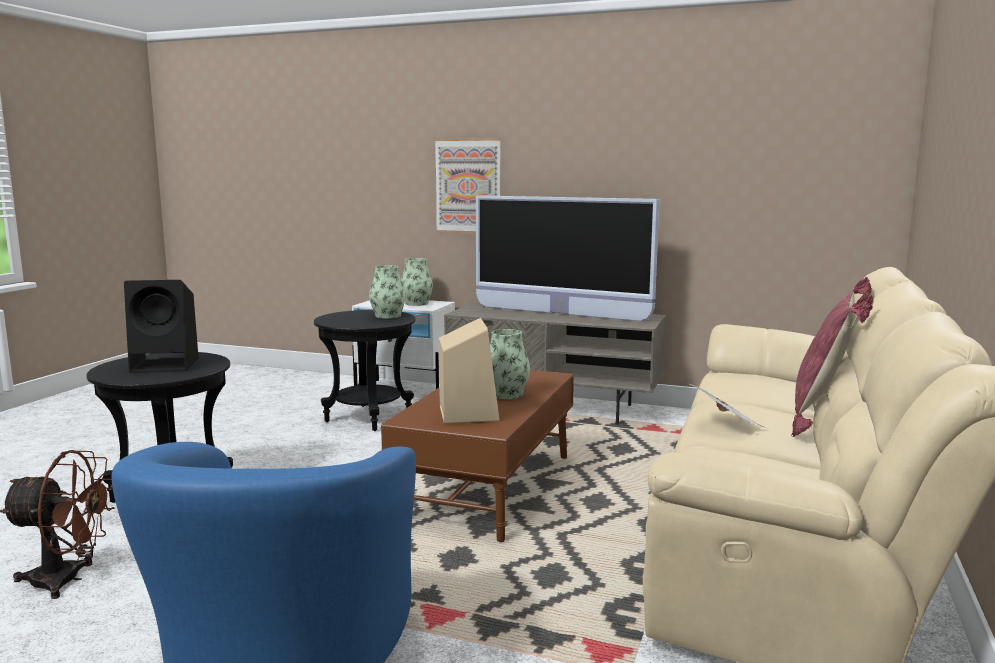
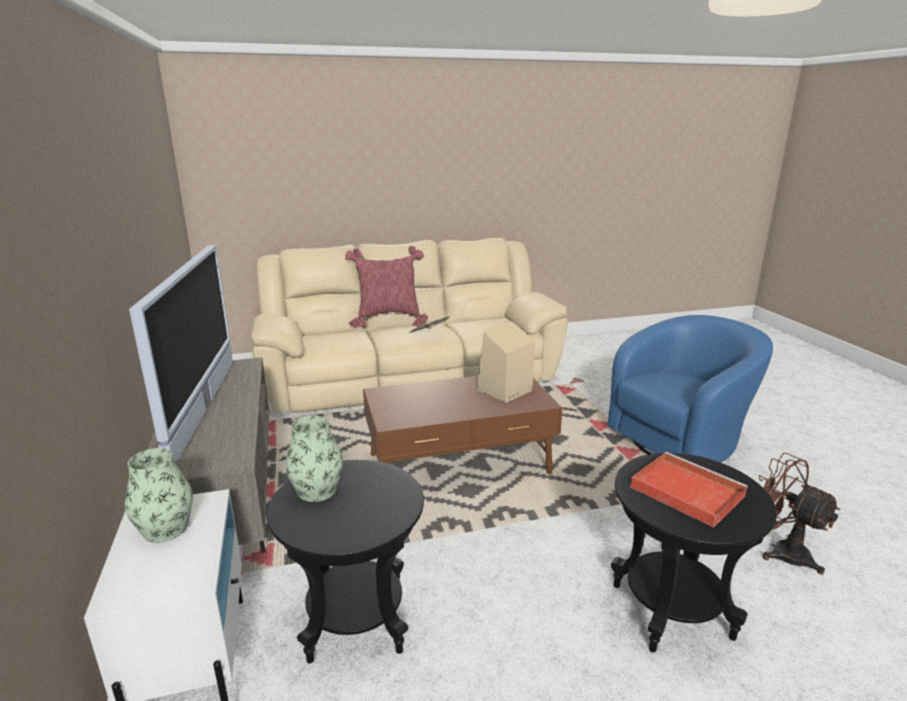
camera: 125 degrees left, 10 degrees up
black speaker [124,280,199,373] -> red tray [630,452,748,527]
picture [435,138,501,233] -> none
vase [490,329,530,400] -> none

